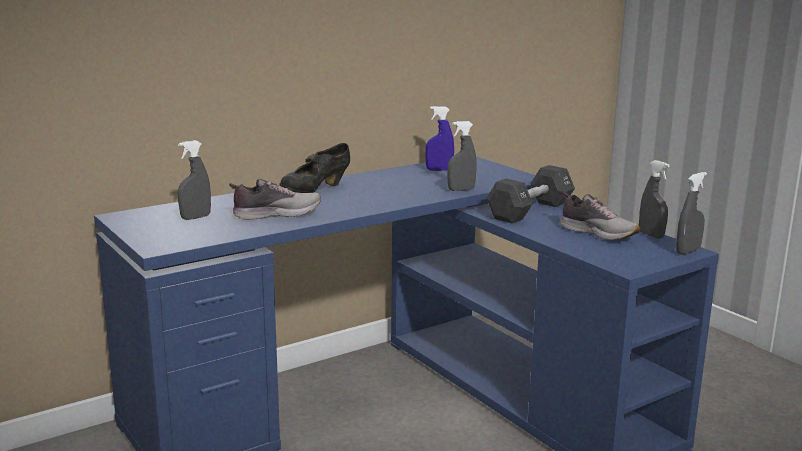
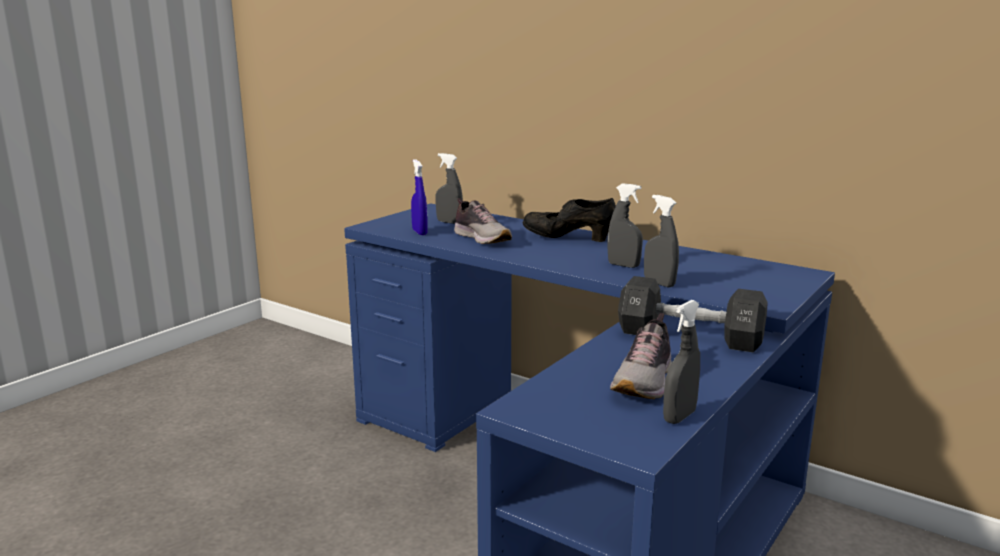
camera: 70 degrees right, 0 degrees up
blue spray bottle [425,106,454,171] -> blue spray bottle moved to [411,159,428,235]
grey spray bottle [676,172,707,255] -> grey spray bottle moved to [607,183,643,268]

